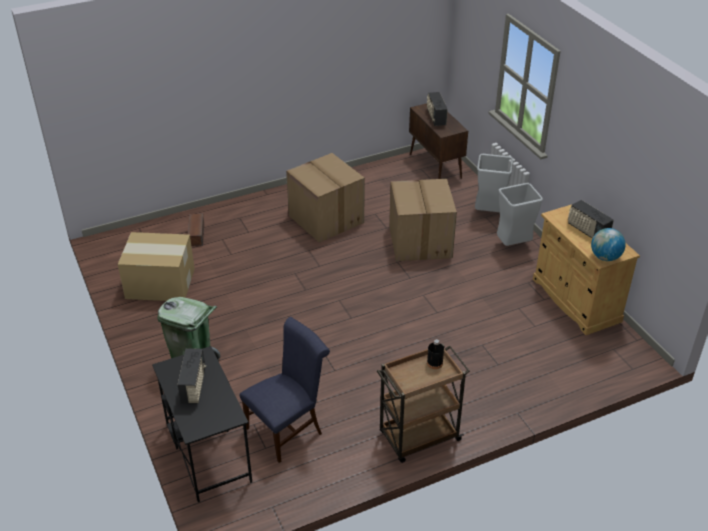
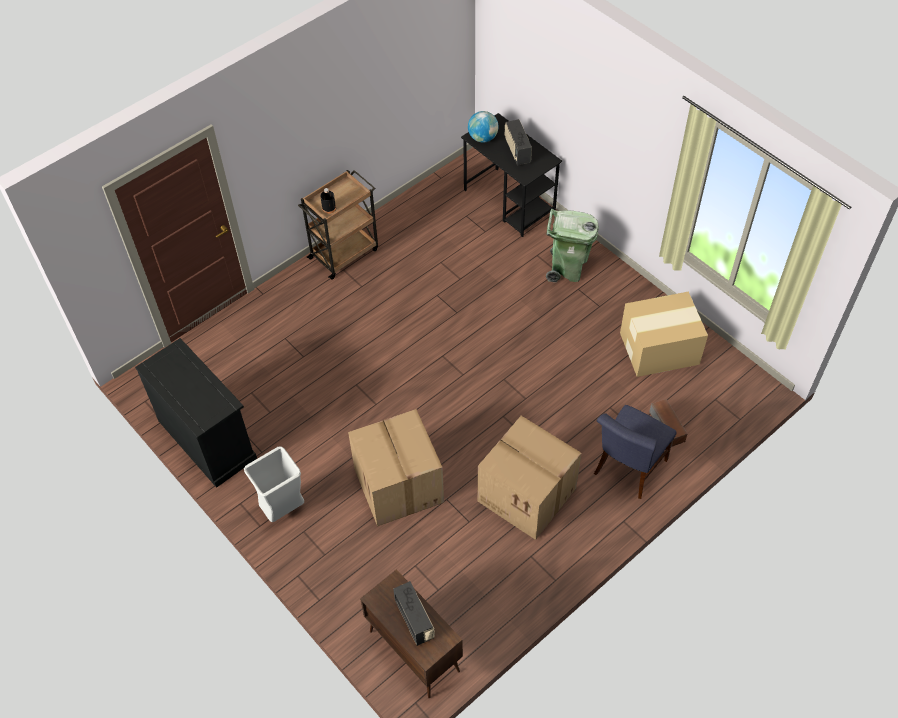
camera: 165 degrees right, 15 degrees up
blue chair [240,317,330,463] -> blue chair moved to [594,405,677,499]
grey trash can [475,154,513,212] -> none
beige cabinet [533,204,640,335] -> black cabinet [135,338,257,488]
radio [568,200,614,239] -> none
globe [591,228,626,261] -> globe moved to [468,111,499,142]

